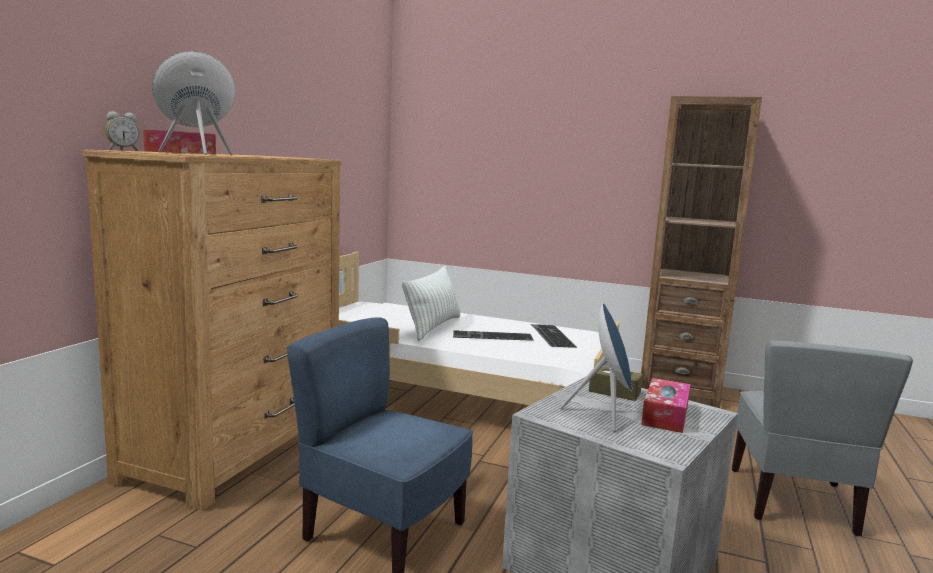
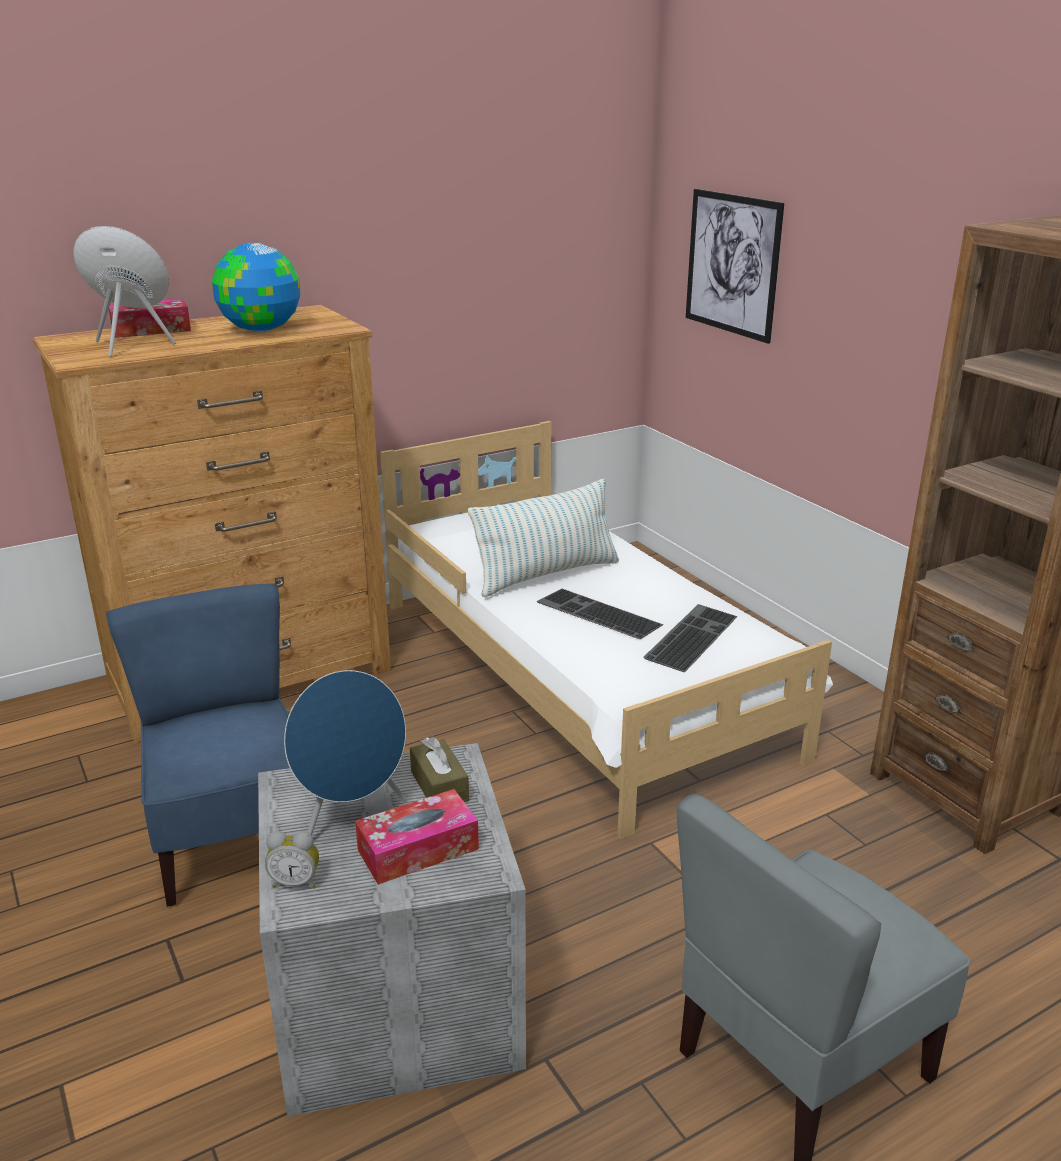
camera: 40 degrees right, 15 degrees up
alarm clock [105,111,140,151] -> alarm clock moved to [265,831,319,889]
none -> globe [212,243,300,332]
none -> picture [686,189,784,344]

